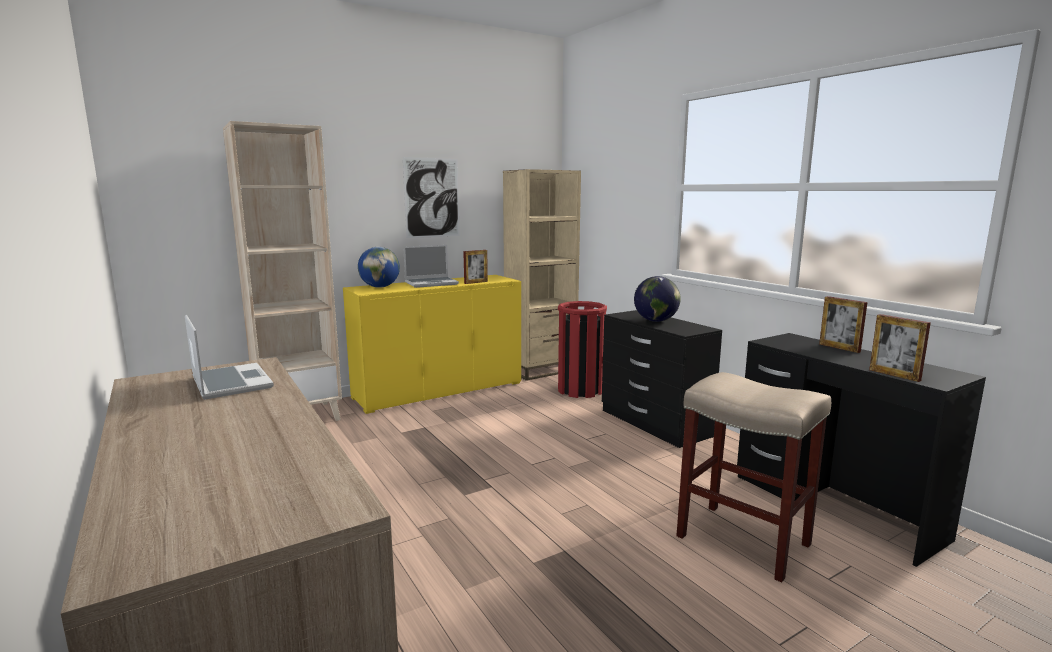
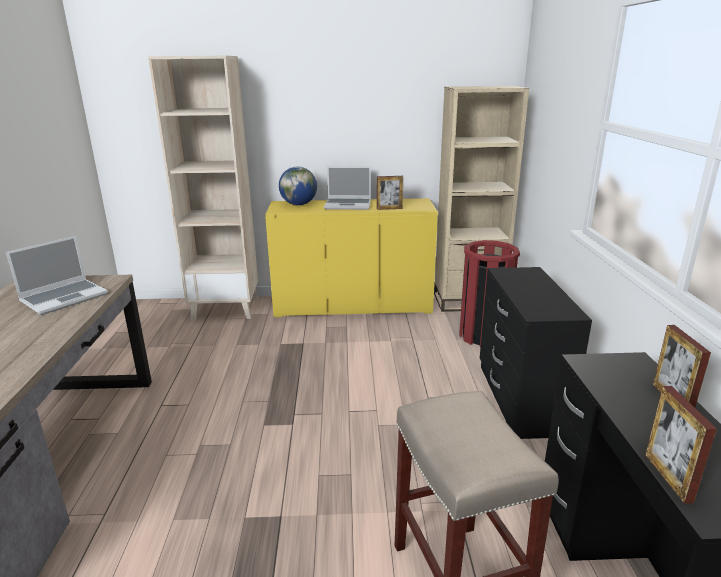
camera: 30 degrees right, 10 degrees up
laptop [185,315,274,400] -> laptop turned 45 degrees clockwise [6,236,108,315]
picture [403,157,460,238] -> none
globe [634,276,681,322] -> none

